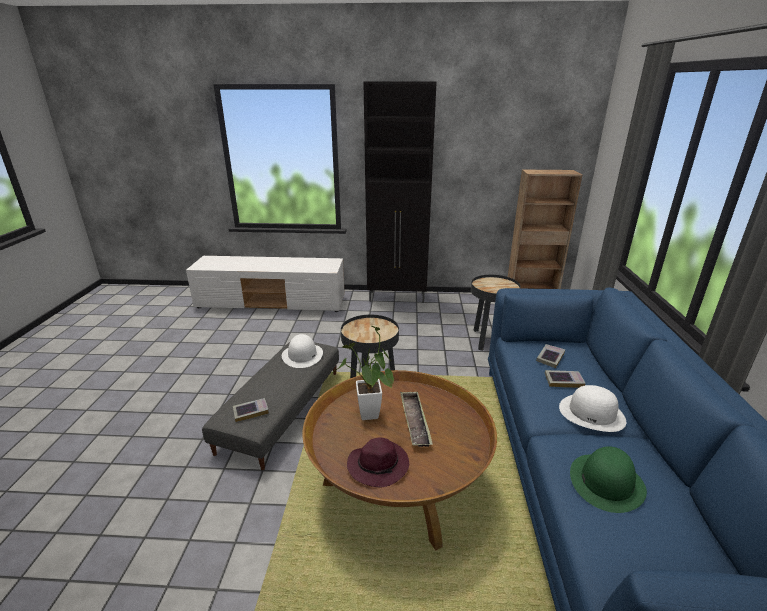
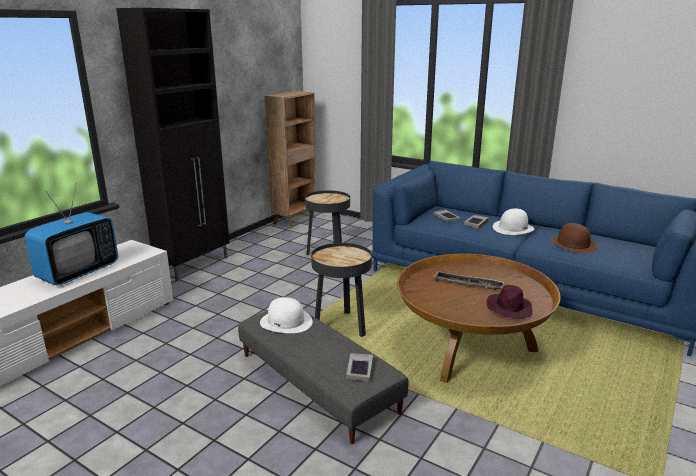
camera: 60 degrees left, 5 degrees down
potted plant [330,326,394,420] -> none
green hat [570,446,647,513] -> brown hat [550,223,597,253]
none -> television [25,183,118,286]

